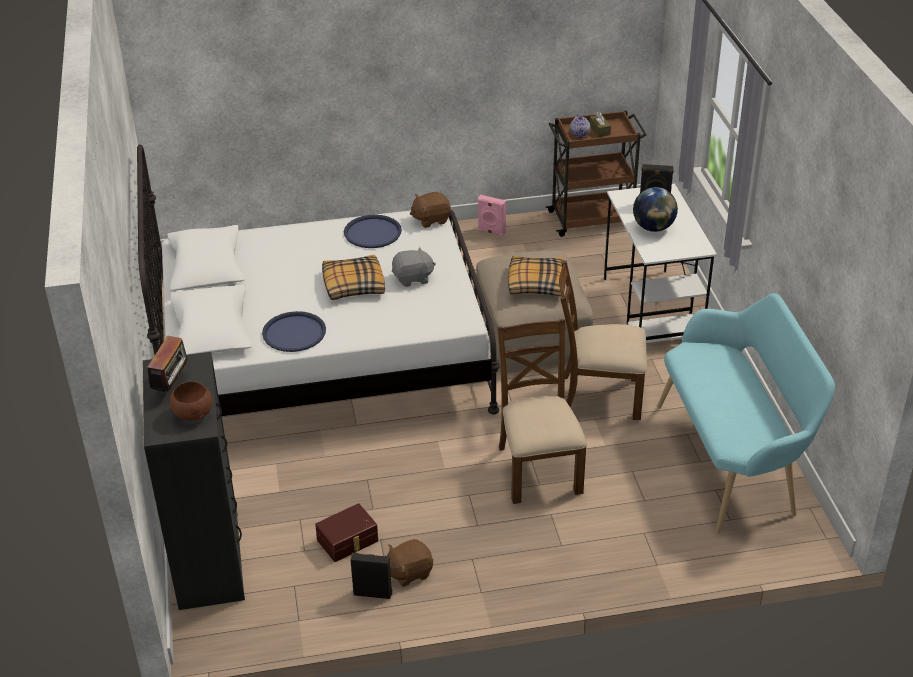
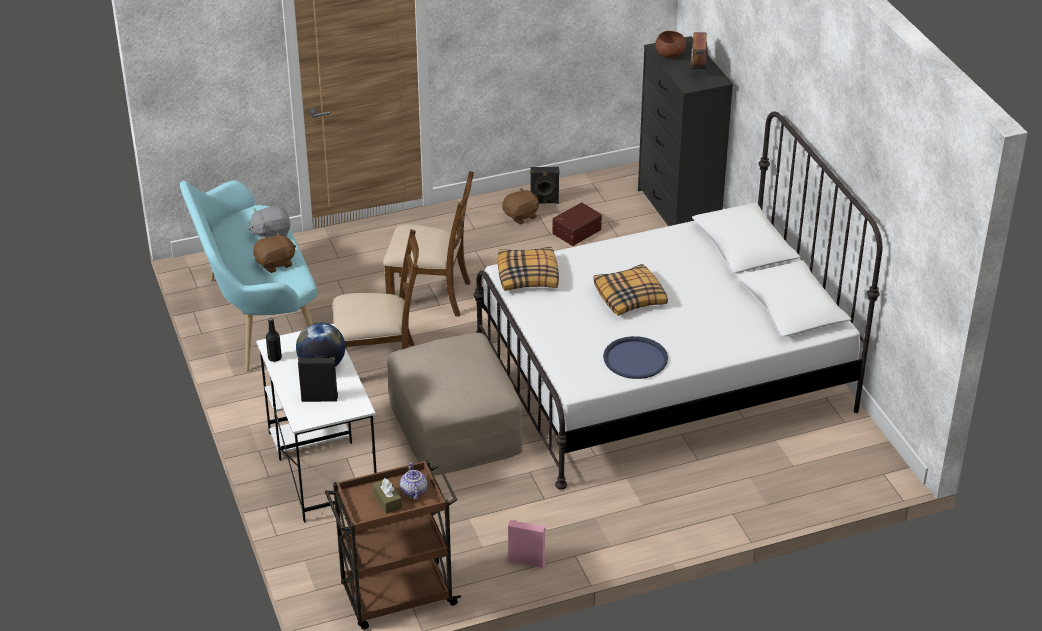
camera: 170 degrees right, 0 degrees up
blue tray [262,311,326,352] -> none
grey plush toy [392,247,436,287] -> grey plush toy moved to [248,206,291,239]
brown plush toy [410,192,451,228] -> brown plush toy moved to [253,232,296,273]
brown chair [497,319,587,504] -> brown chair turned 60 degrees counterclockwise [383,171,474,317]
pillow [508,256,566,297] -> pillow moved to [498,247,559,291]
none -> black bottle [266,318,282,362]

